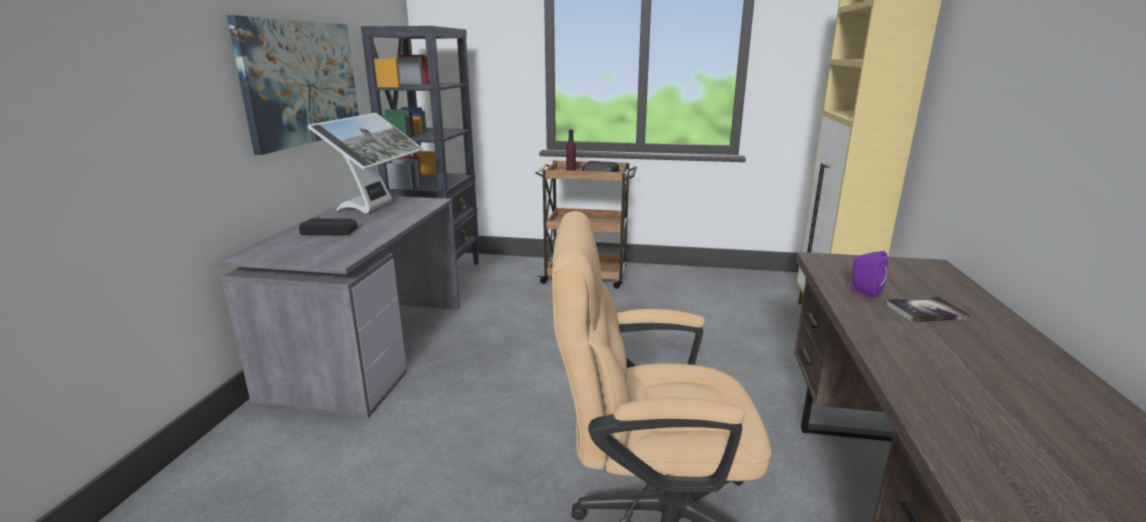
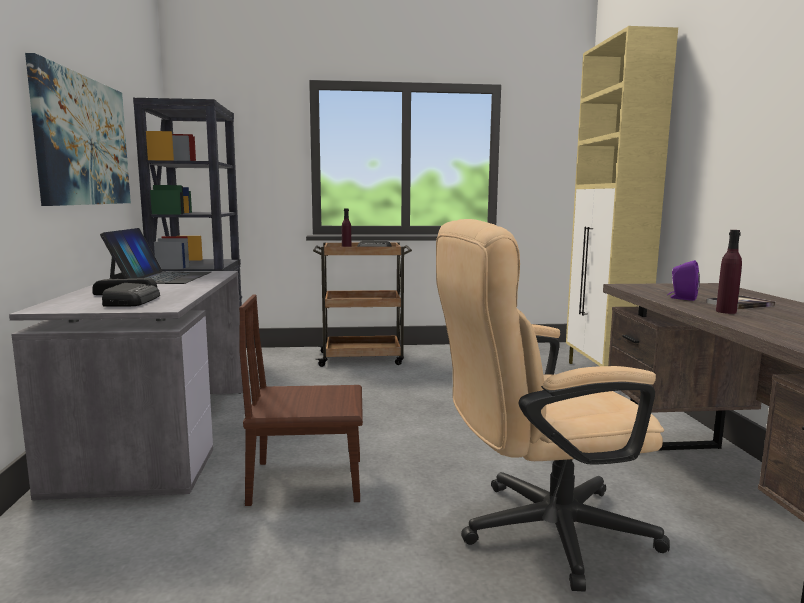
camera: 15 degrees left, 10 degrees down
monitor [308,113,423,214] -> laptop [100,228,211,284]
none -> radio [102,283,160,306]
none -> brown chair [239,294,363,506]
none -> purple bottle [716,230,742,314]

